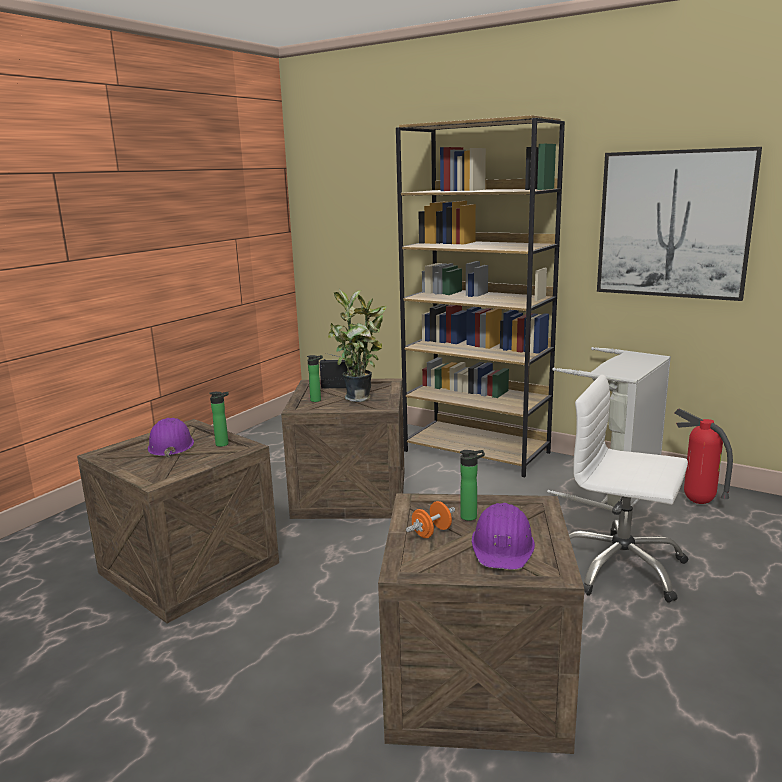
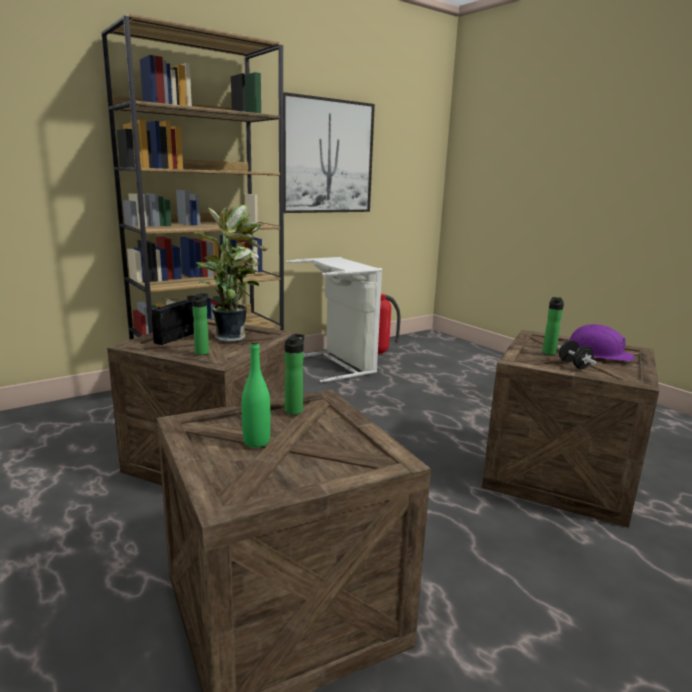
camera: 70 degrees left, 0 degrees up
purple hard hat [148,418,194,458] -> green bottle [242,341,270,448]
orange dumbbell [406,501,455,538] -> black dumbbell [557,340,596,369]
white office chair [569,375,688,603] -> none

